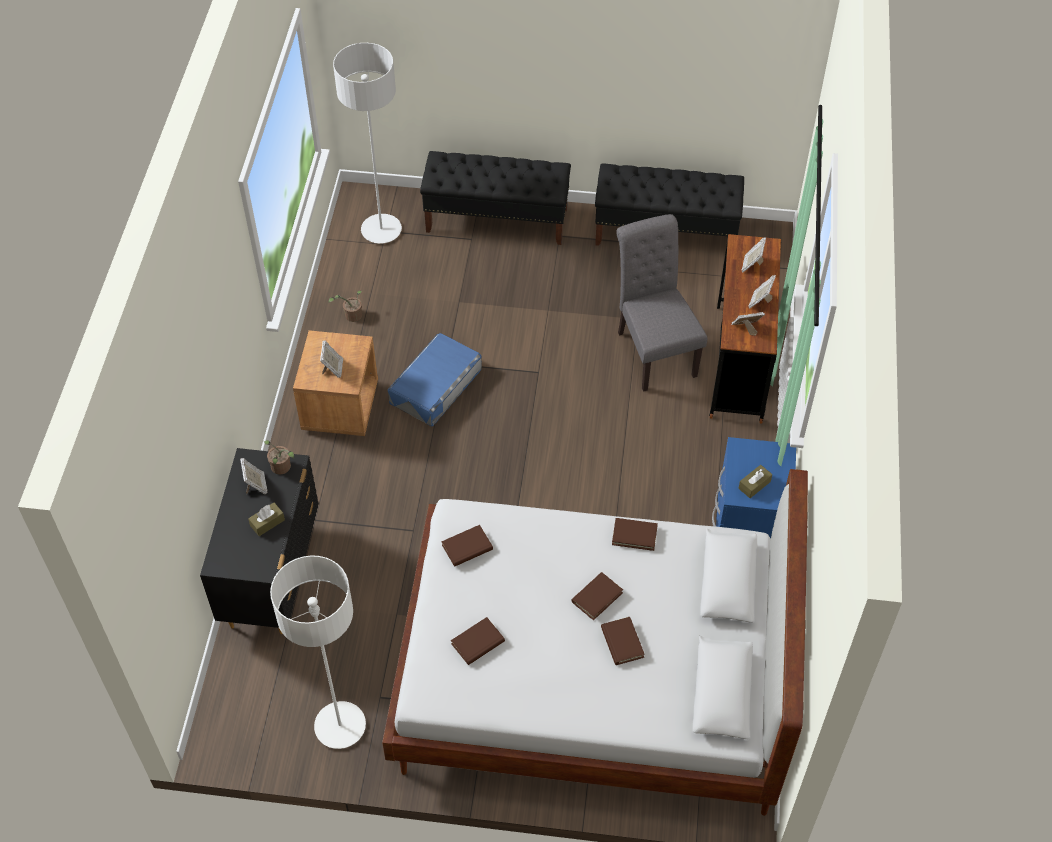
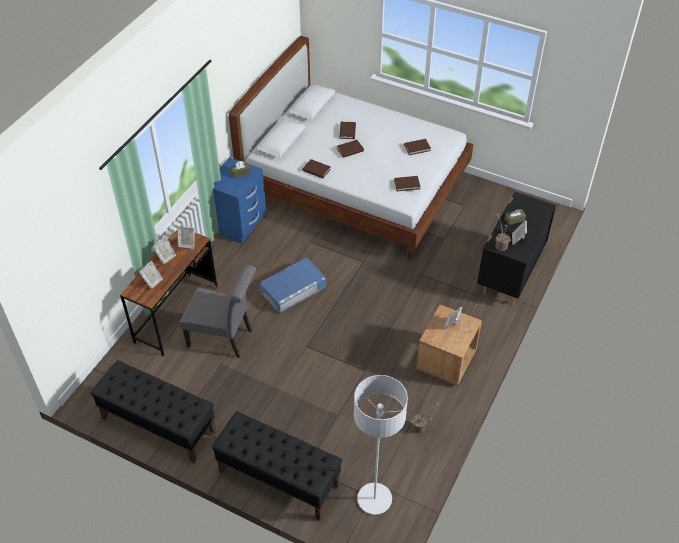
camera: 160 degrees left, 5 degrees down
white floor lamp [270,556,366,749] -> none
blue storage box [388,333,482,426] -> blue storage box moved to [259,258,327,314]
grey chair [616,214,707,392] -> grey chair turned 75 degrees counterclockwise [179,265,256,358]

